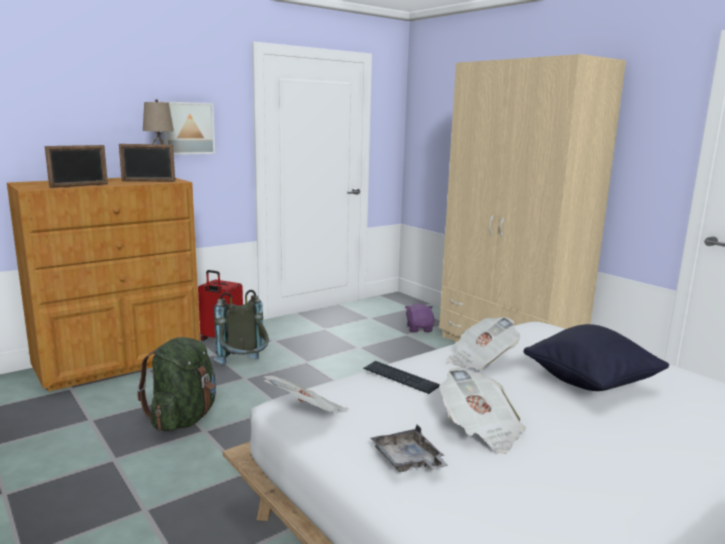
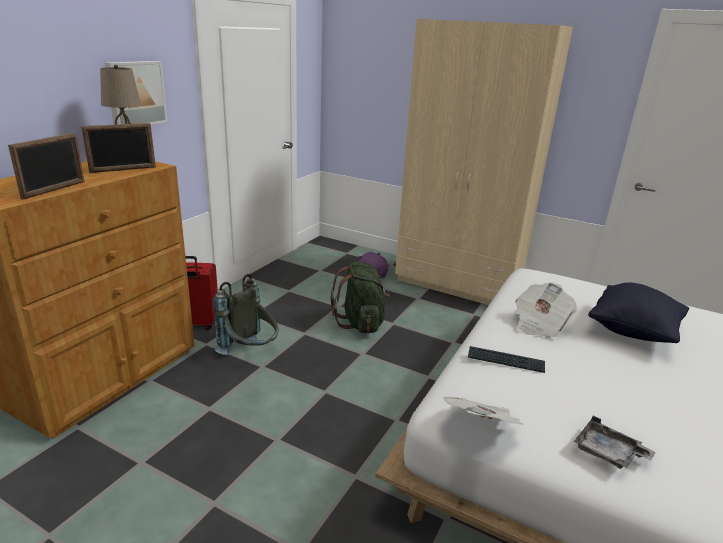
camera: 25 degrees left, 10 degrees up
green backpack [137,337,216,431] -> green backpack moved to [331,262,390,334]
newspaper [439,368,526,454] -> none

